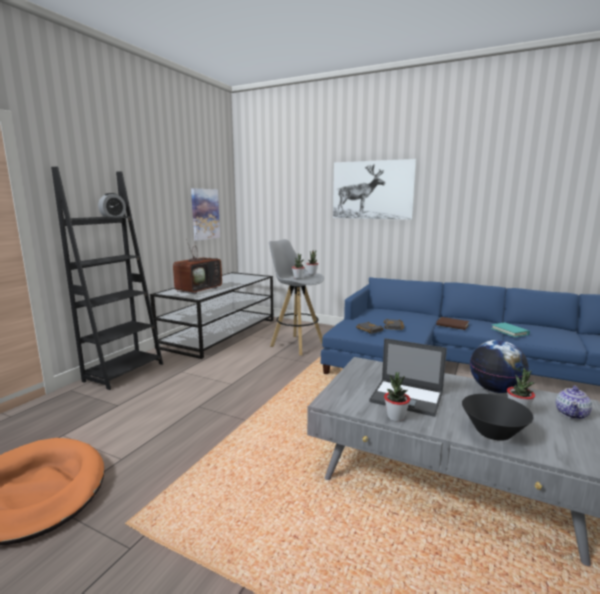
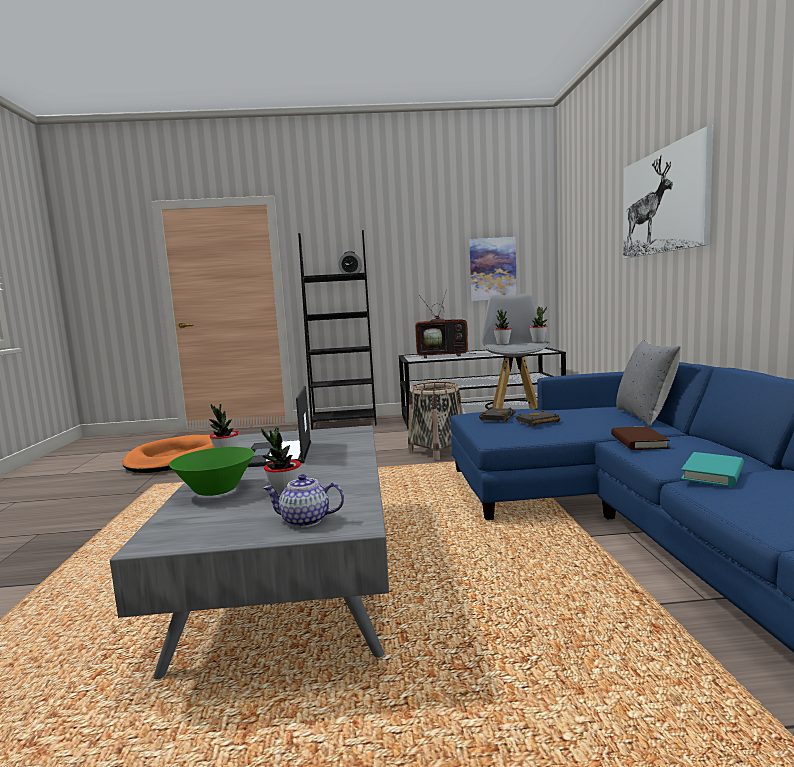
camera: 60 degrees right, 5 degrees down
black bowl [462,394,533,441] -> green bowl [169,447,254,496]
globe [470,340,529,393] -> none
none -> basket [408,381,463,460]
none -> grey pillow [616,340,681,426]

